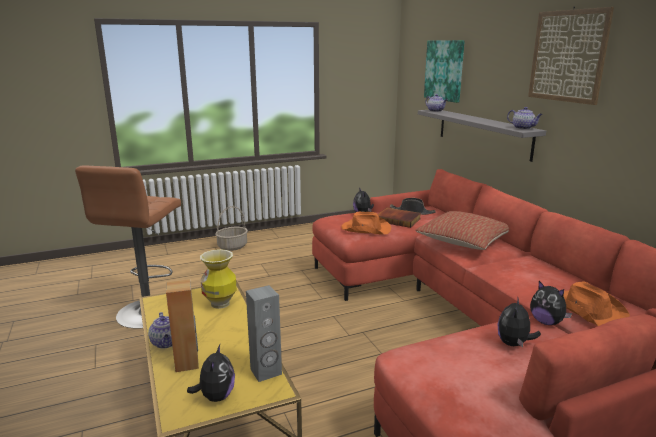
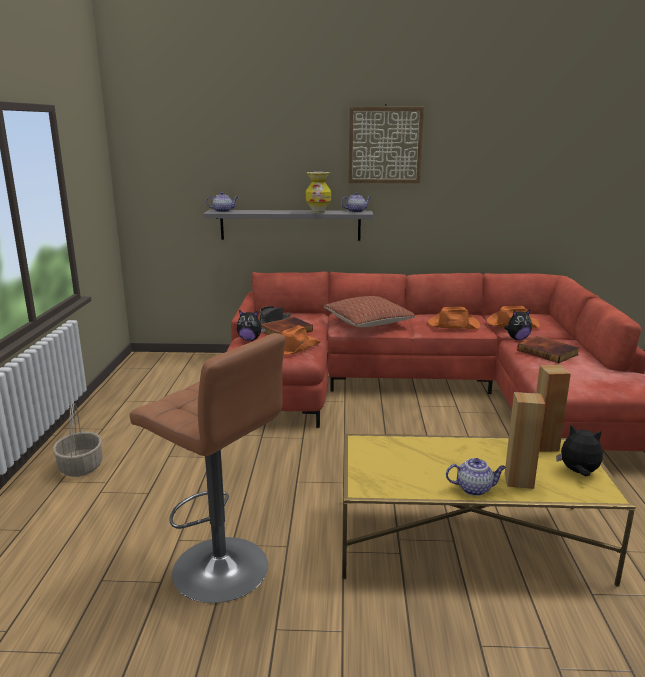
camera: 65 degrees left, 0 degrees up
vase [200,249,237,309] -> vase moved to [306,172,331,213]
grey speaker [246,285,282,382] -> brown speaker [536,365,571,452]
picture [424,40,465,103] -> none
plush toy [497,296,541,347] -> book [517,336,580,363]
none -> orange hat [428,307,480,329]

